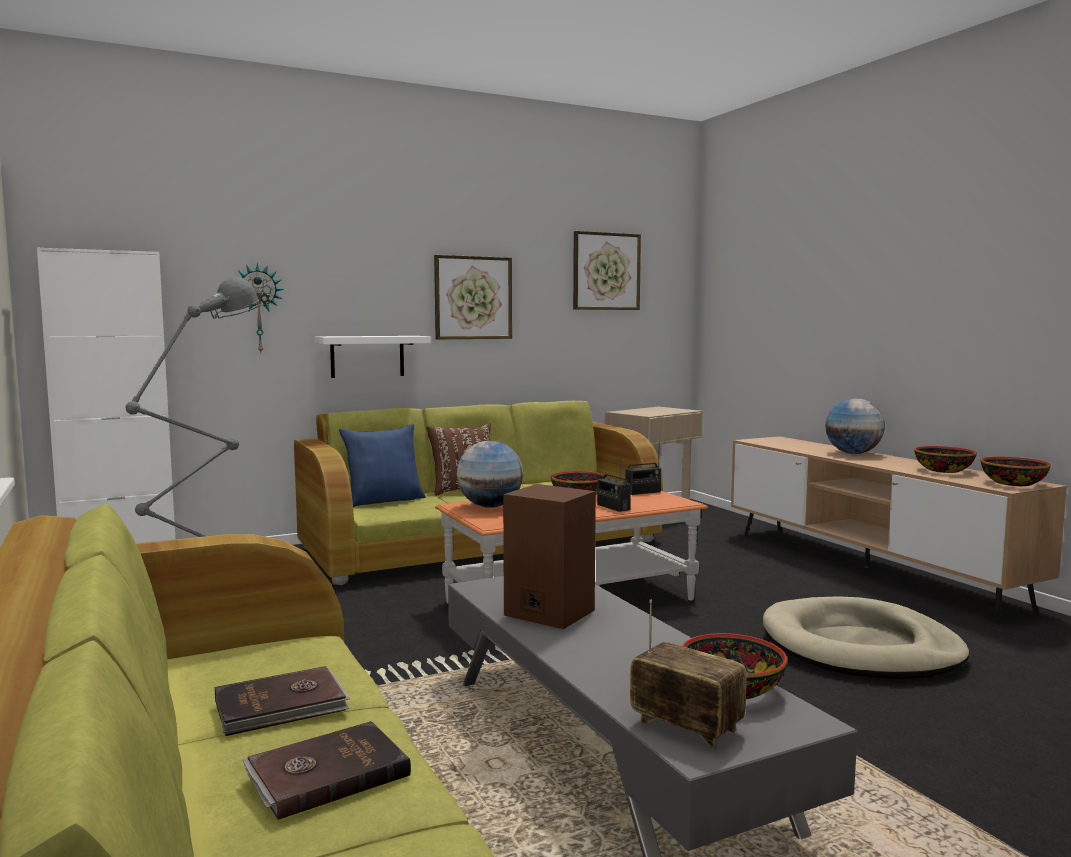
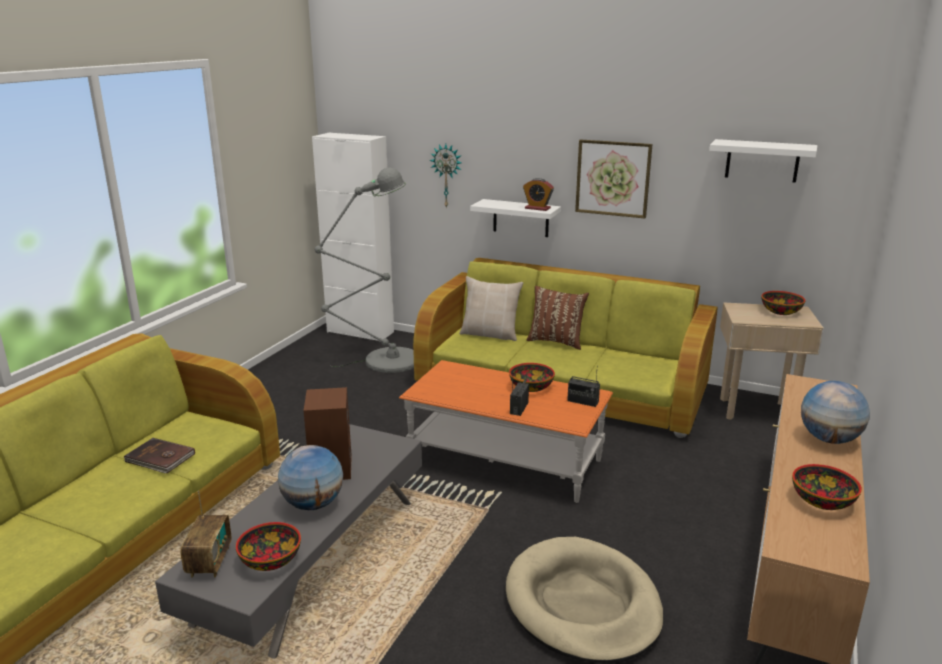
camera: 50 degrees right, 15 degrees up
brown book [243,721,411,820] -> none
blue pillow [339,424,426,507] -> beige pillow [460,276,523,341]
globe [457,441,523,508] -> globe moved to [278,445,343,510]
picture [573,231,641,310] -> white shelf [709,139,818,183]
bowl [981,457,1051,486] -> bowl moved to [761,291,806,315]
none -> alarm clock [523,178,554,211]

